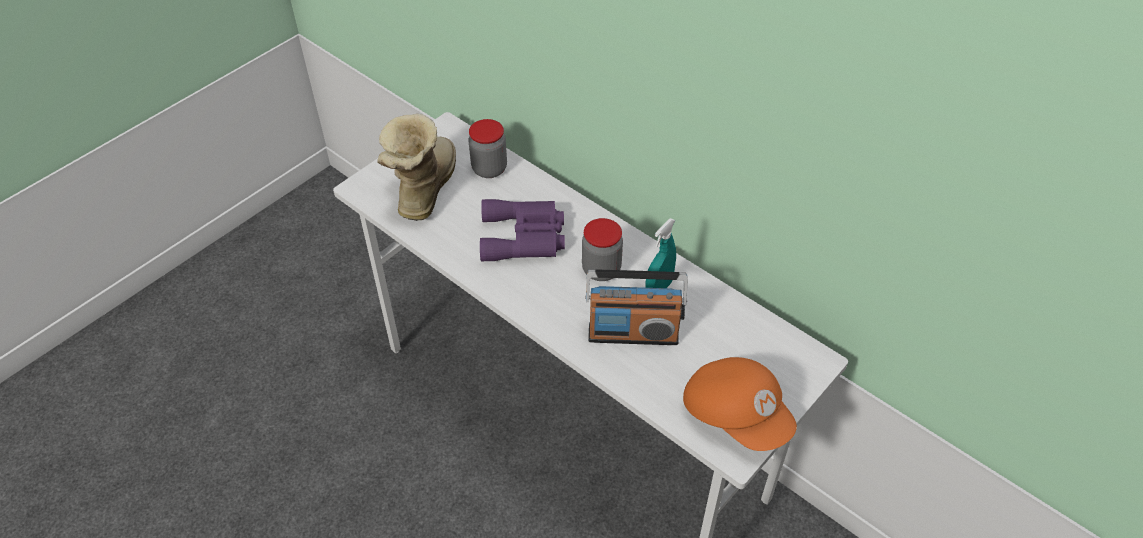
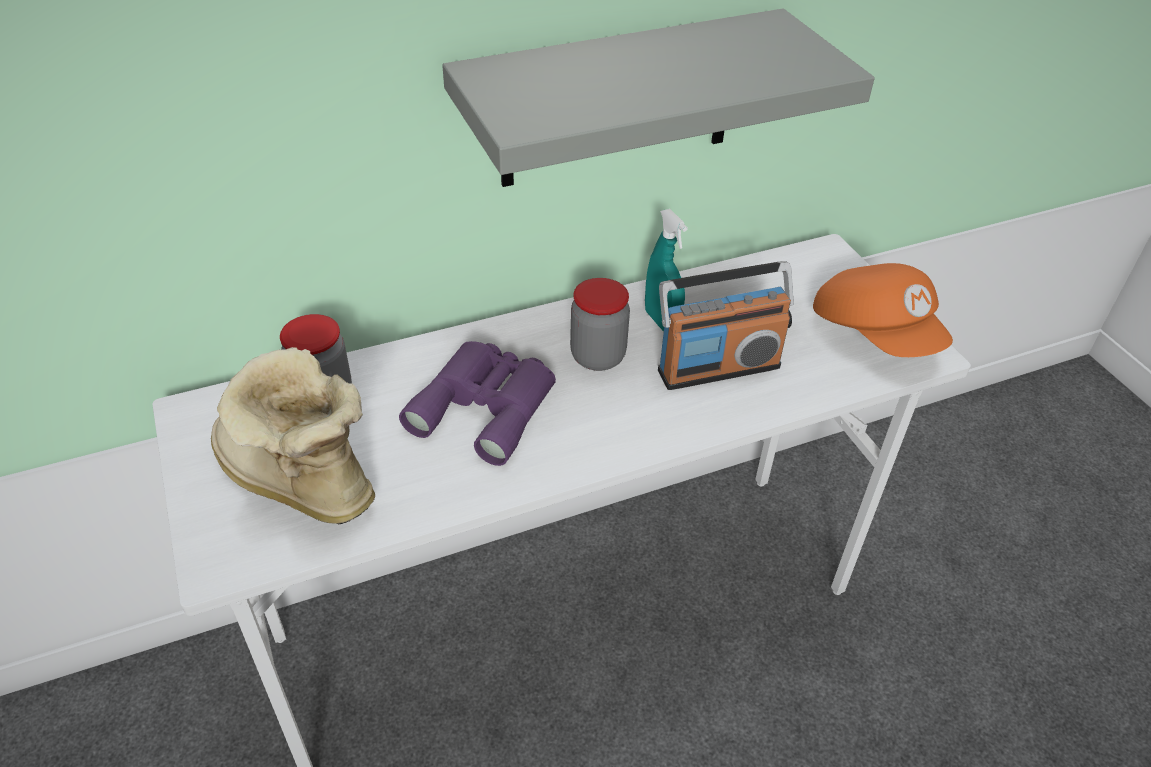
camera: 65 degrees left, 5 degrees down
radio [585,269,688,345] -> radio turned 45 degrees clockwise [658,261,794,390]
orange cap [683,357,797,451] -> orange cap turned 75 degrees clockwise [813,263,953,357]
none -> grey shelf [442,9,875,187]

